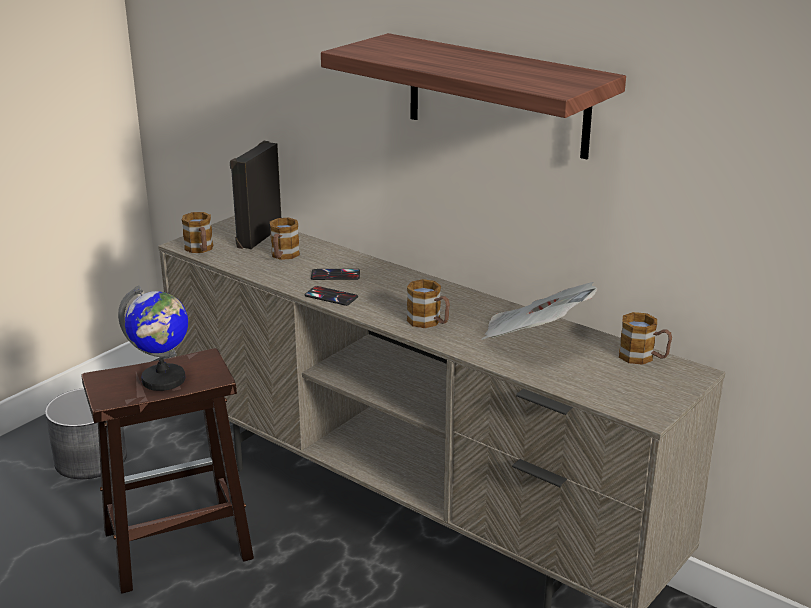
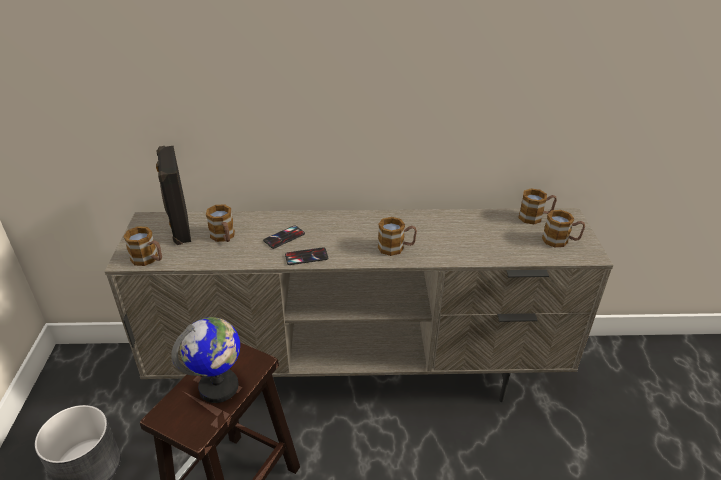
camera: 40 degrees left, 10 degrees up
shelf [321,33,626,160] -> none
newspaper [481,282,597,340] -> none
none -> mug [542,210,585,247]

